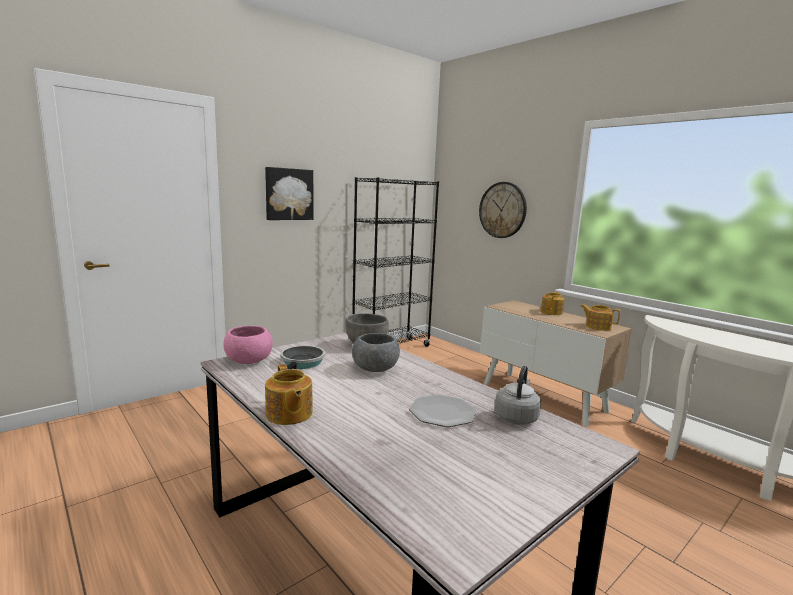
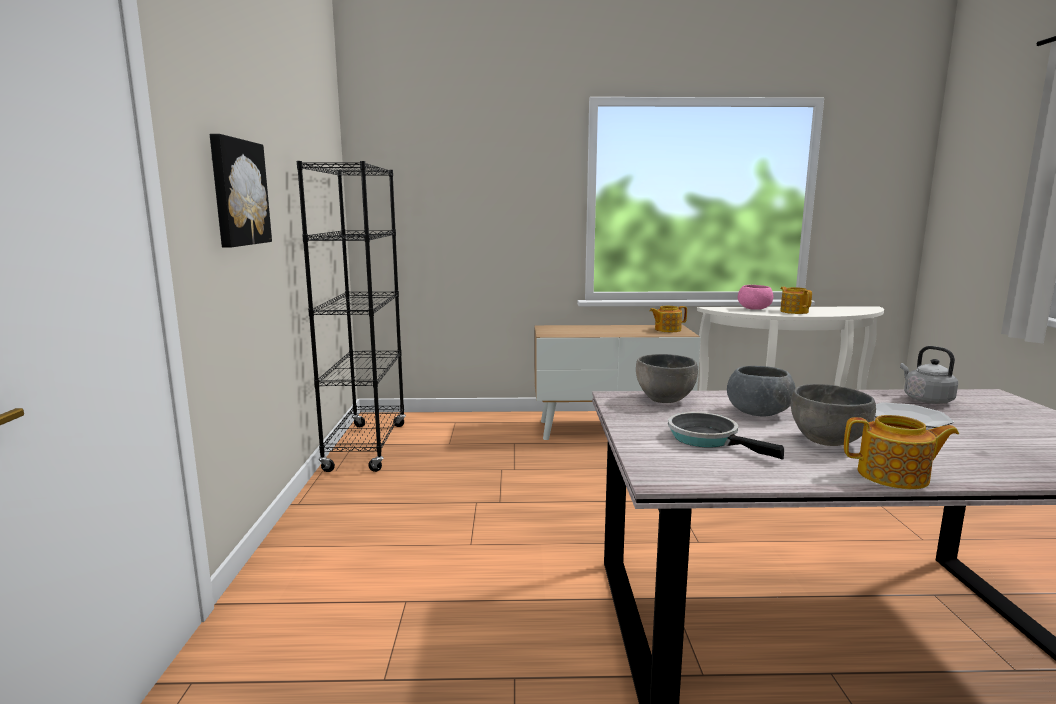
camera: 50 degrees left, 0 degrees up
pink bowl [223,326,273,364] -> pink bowl moved to [738,285,773,310]
wall clock [479,182,527,238] -> none
teapot [541,292,565,315] -> teapot moved to [780,287,812,314]
none -> grey bowl [791,384,876,446]

